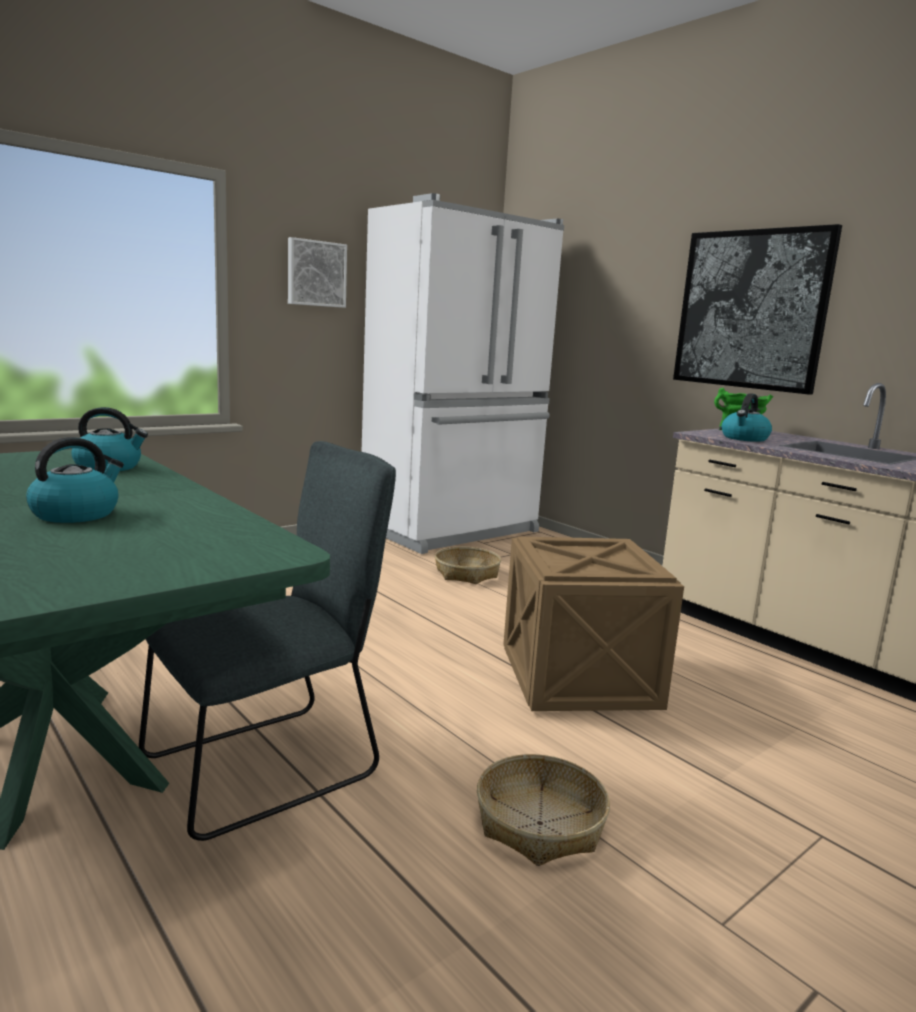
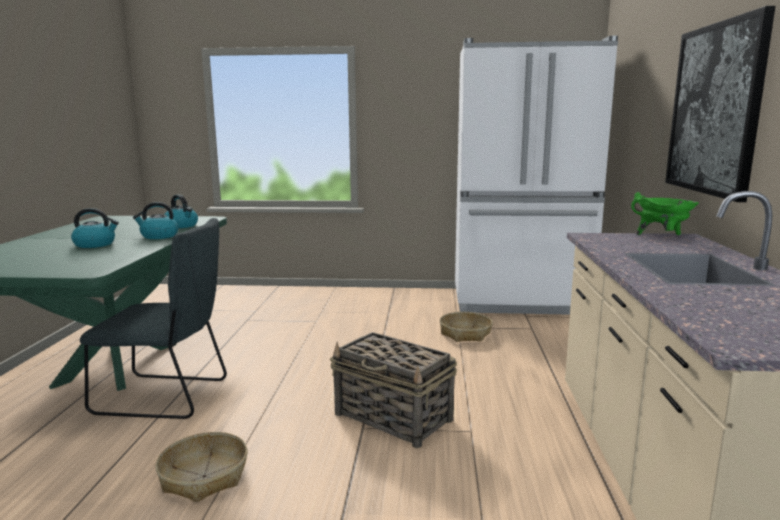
camera: 45 degrees right, 0 degrees up
picture [288,237,347,308] -> none
crate [503,536,684,711] -> basket [330,332,457,448]
kettle [722,393,772,442] -> kettle moved to [133,202,179,239]

